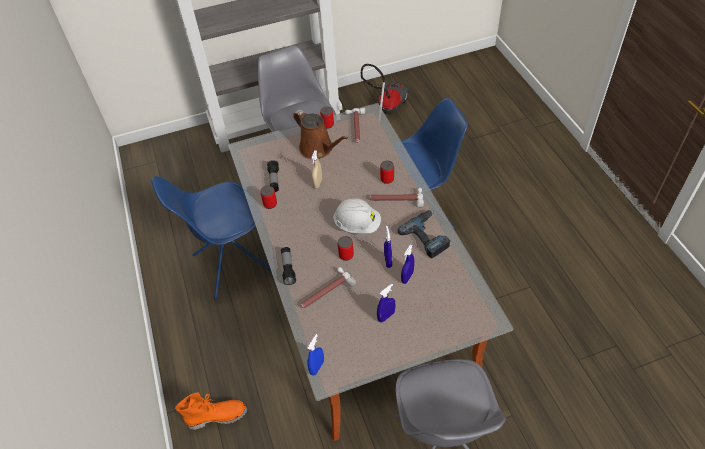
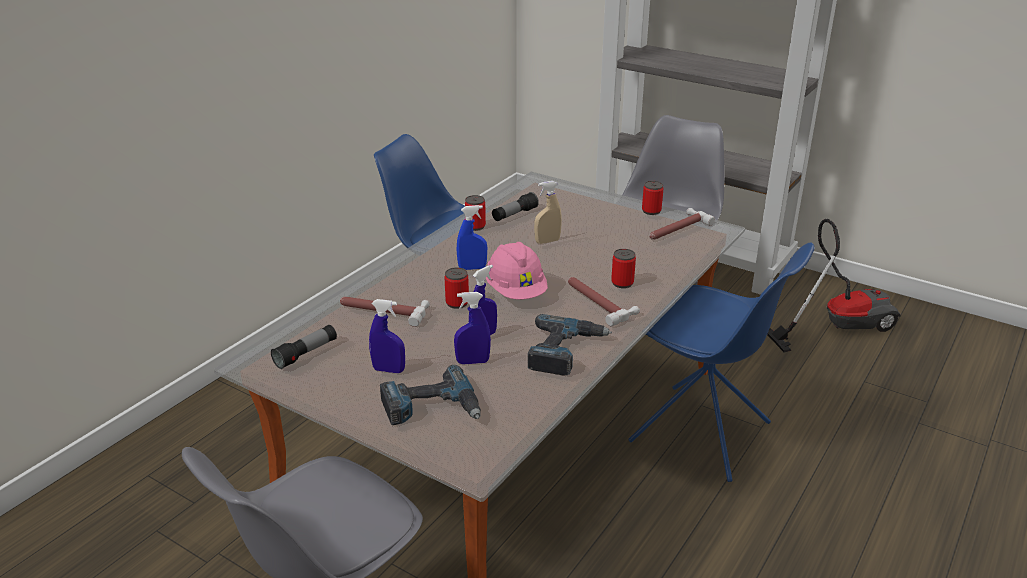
camera: 50 degrees right, 20 degrees down
orange boot [175,392,248,430] -> none
flashlight [281,247,296,285] -> flashlight moved to [271,325,337,369]
brown watering can [293,110,348,159] -> none
blue spray bottle [307,334,324,375] -> blue spray bottle moved to [457,205,487,270]
white hard hat [333,198,381,233] -> pink hard hat [486,242,548,299]
none -> power drill [380,365,481,425]

